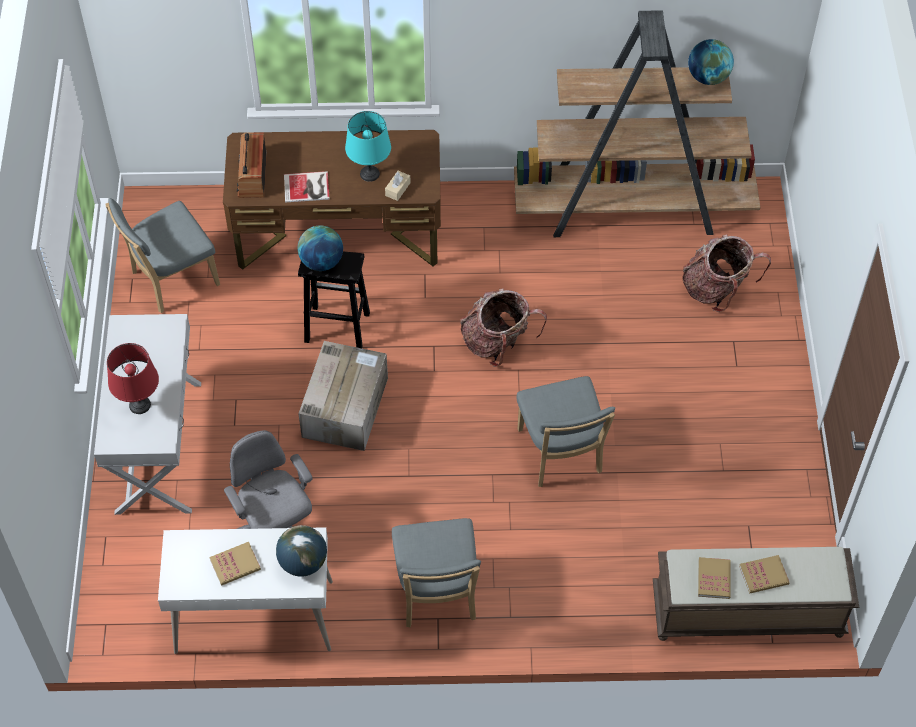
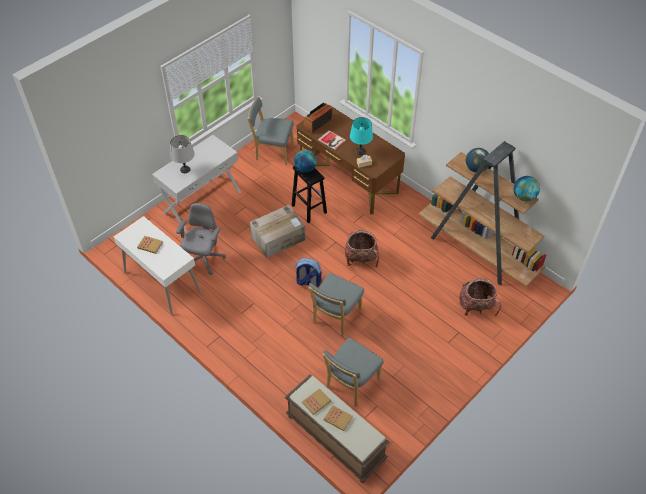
camera: 45 degrees right, 5 degrees down
red table lamp [107,343,159,414] -> grey table lamp [170,135,195,173]
globe [276,525,327,577] -> globe moved to [466,148,490,172]
grey chair [392,518,481,628] -> grey chair moved to [322,338,384,407]
none -> backpack [295,258,322,287]

